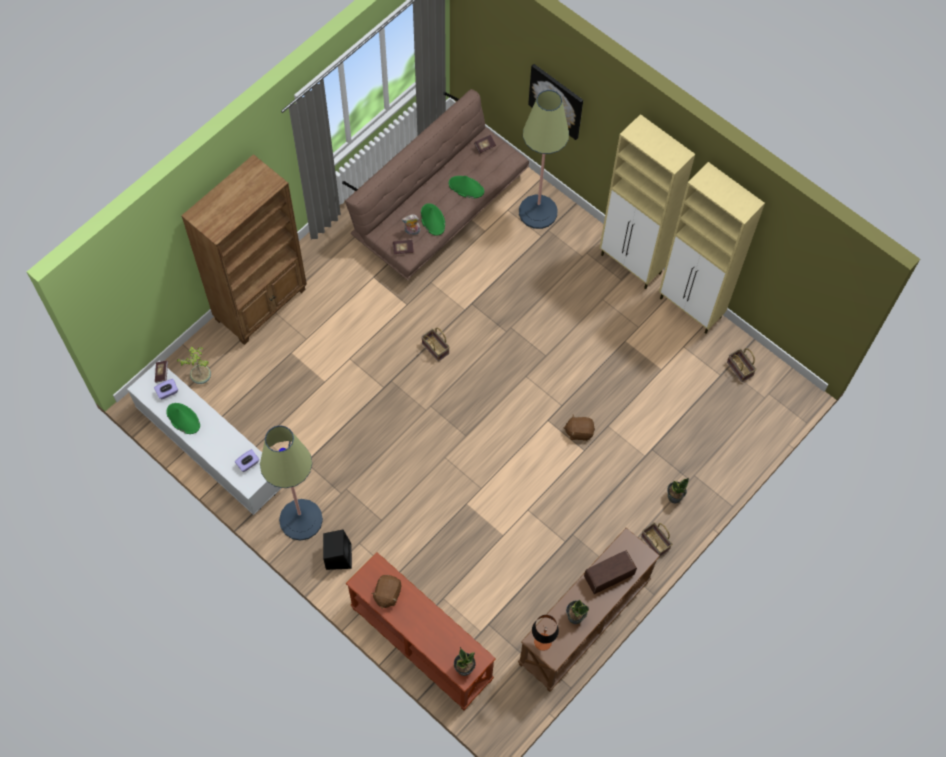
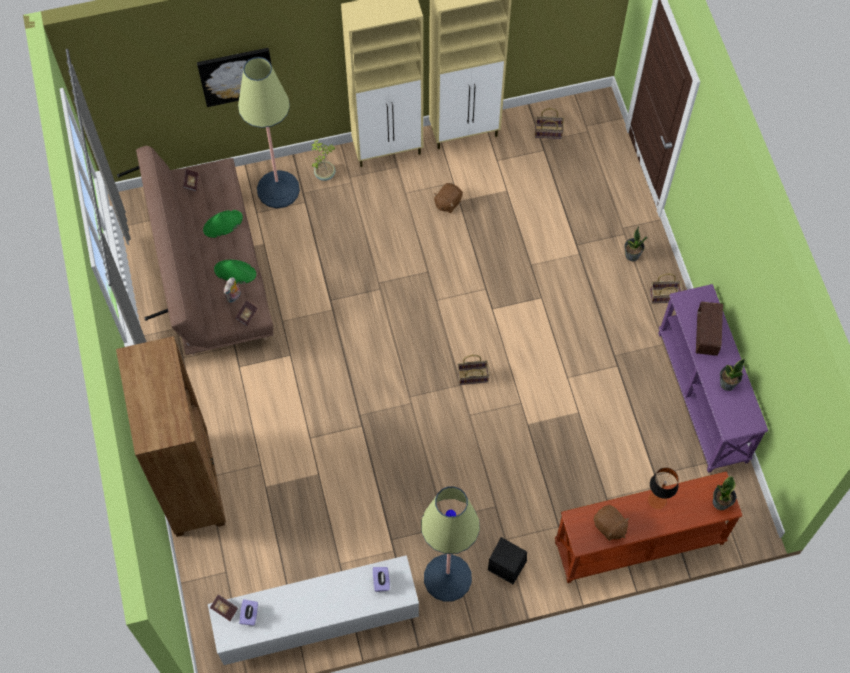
camera: 55 degrees left, 0 degrees up
green hat [166,403,200,434] -> none
potted plant [177,346,211,384] -> potted plant moved to [312,140,335,181]
basket [421,328,450,362] -> basket moved to [457,355,490,385]
brown console table [518,528,660,692] -> purple console table [658,284,768,473]
table lamp [532,615,559,651] -> table lamp moved to [648,468,679,509]
brown plush toy [564,415,595,441] -> brown plush toy moved to [434,183,463,213]

